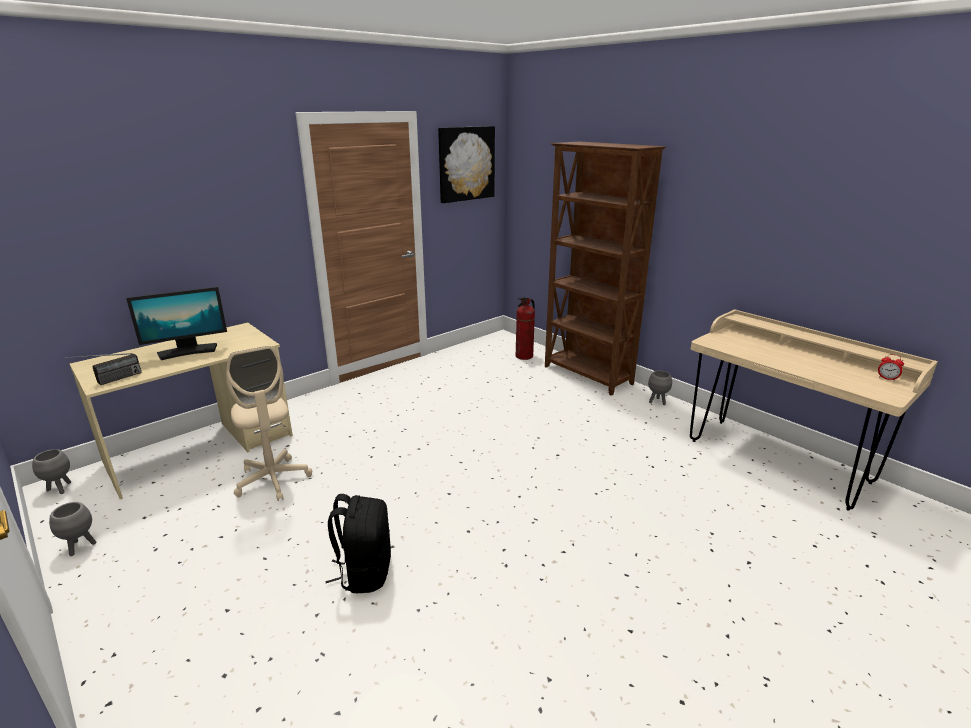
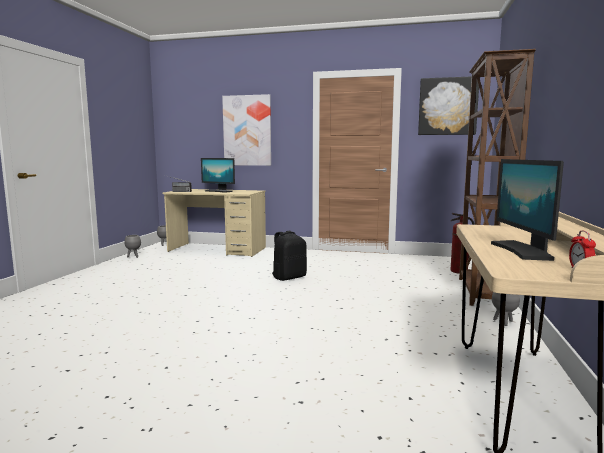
camera: 55 degrees right, 15 degrees down
beige office chair [226,346,312,501] -> none
black backpack [325,494,391,593] -> black backpack moved to [272,231,307,281]
none -> picture [222,94,271,166]
none -> monitor [491,159,564,261]

